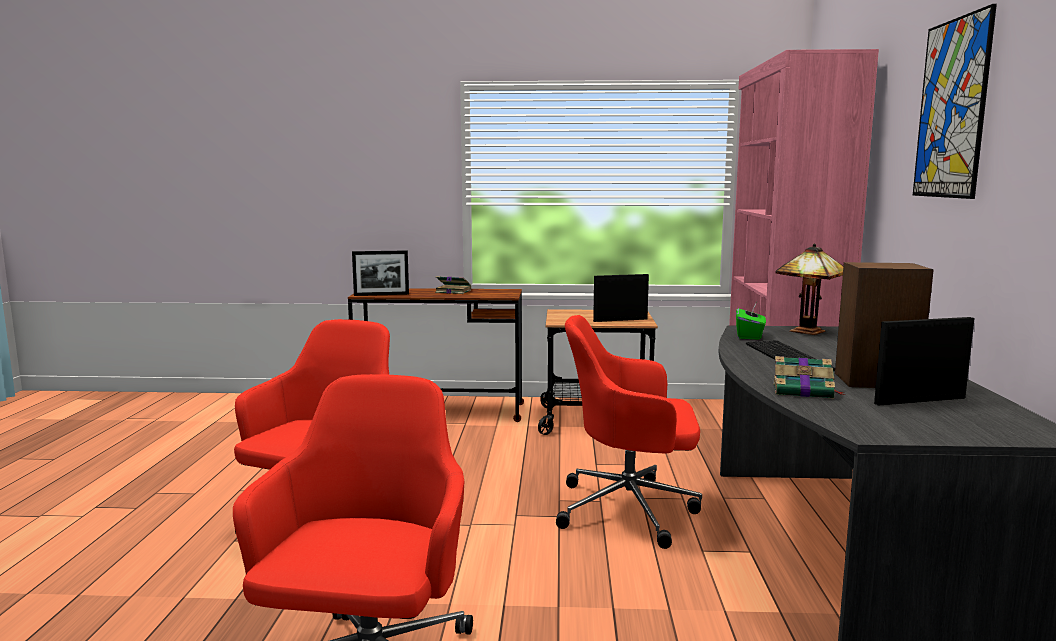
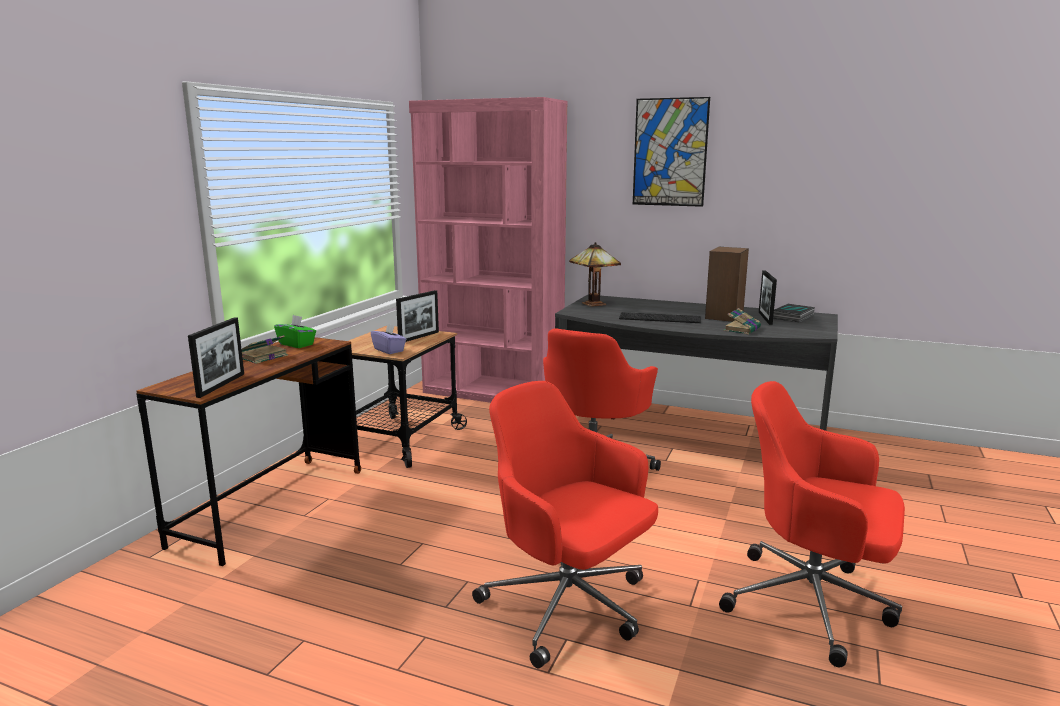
camera: 70 degrees left, 5 degrees up
picture frame [593,274,649,322] -> picture frame turned 150 degrees counterclockwise [396,290,439,342]
green tissue box [736,304,766,340] -> green tissue box moved to [274,315,316,348]
none -> purple tissue box [371,323,406,354]
none -> book [773,304,815,323]

